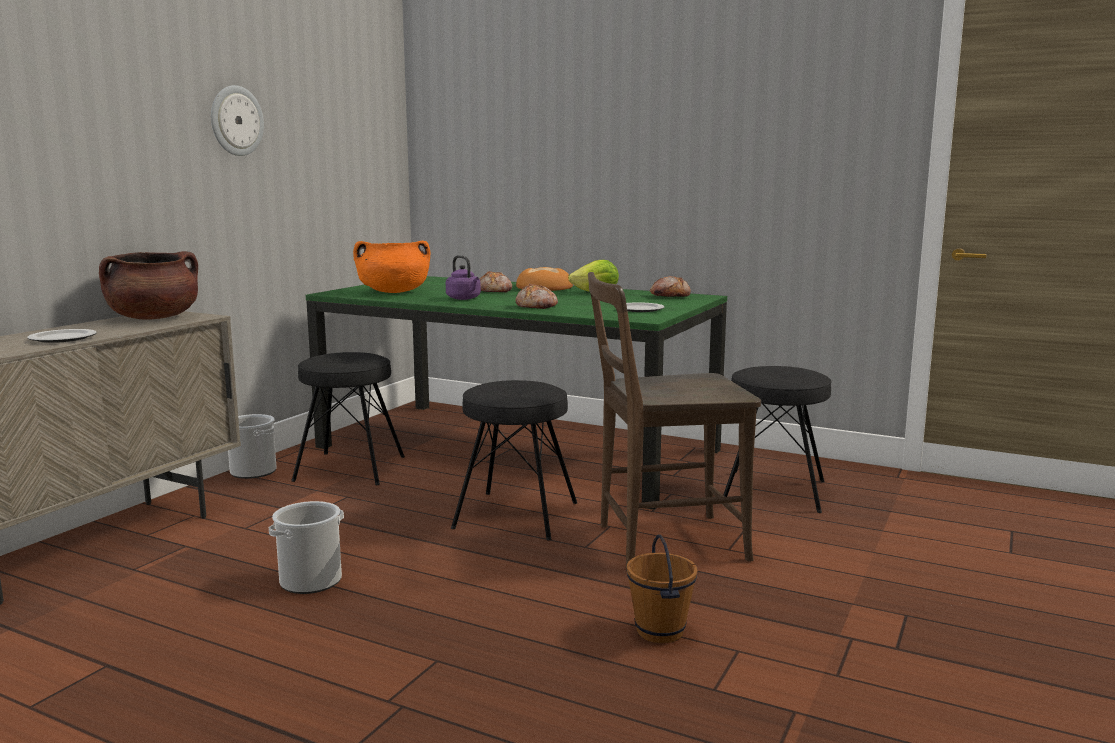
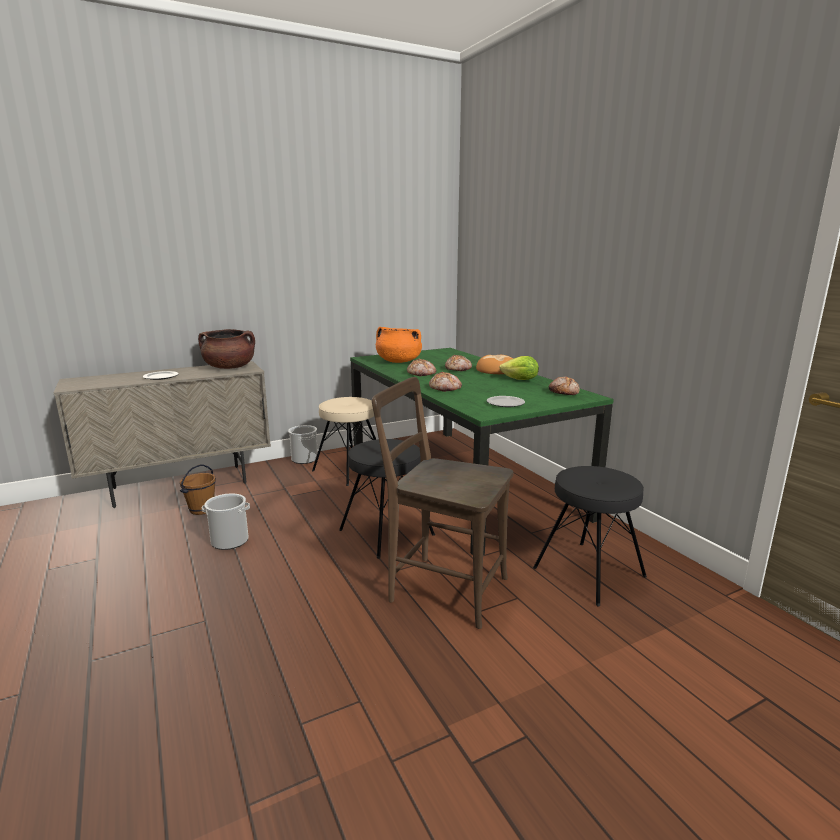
camera: 35 degrees right, 5 degrees up
wall clock [211,85,264,156] -> none
black stool [291,352,405,485] -> beige stool [312,397,376,486]
purple kettle [446,255,481,300] -> bread [407,359,437,376]
brown bucket [627,534,698,643] -> brown bucket moved to [180,464,216,515]

